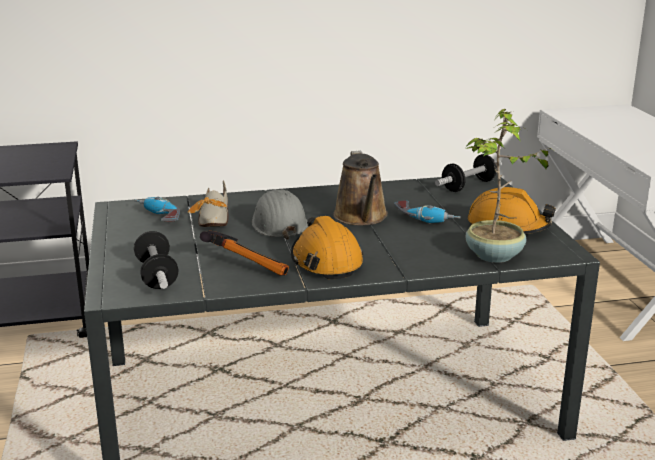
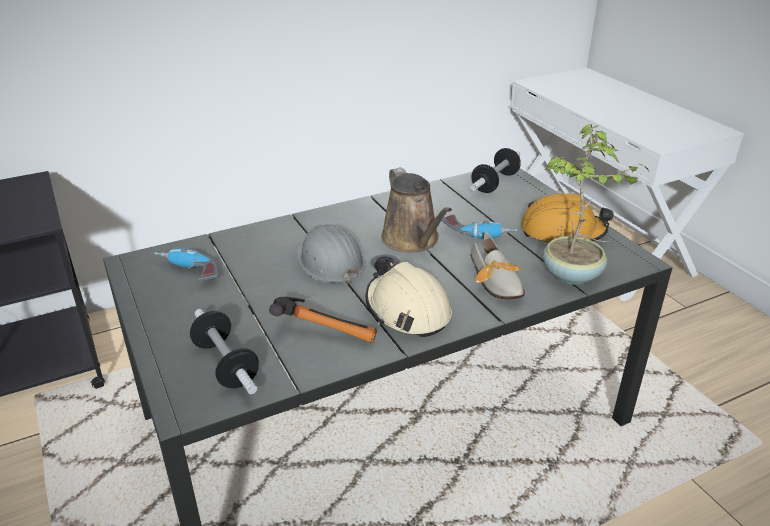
camera: 15 degrees left, 10 degrees up
shoe [188,181,229,227] -> shoe moved to [470,231,525,300]
orange hard hat [291,216,363,279] -> beige hard hat [365,259,452,337]

